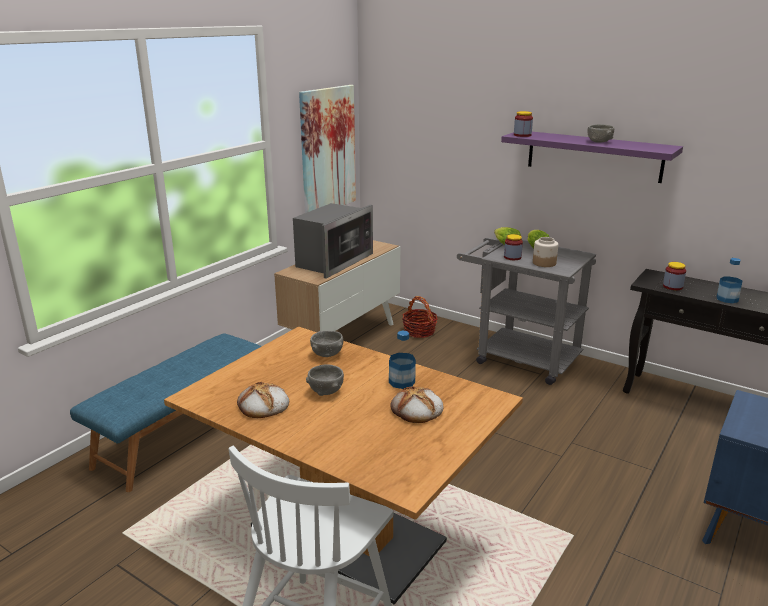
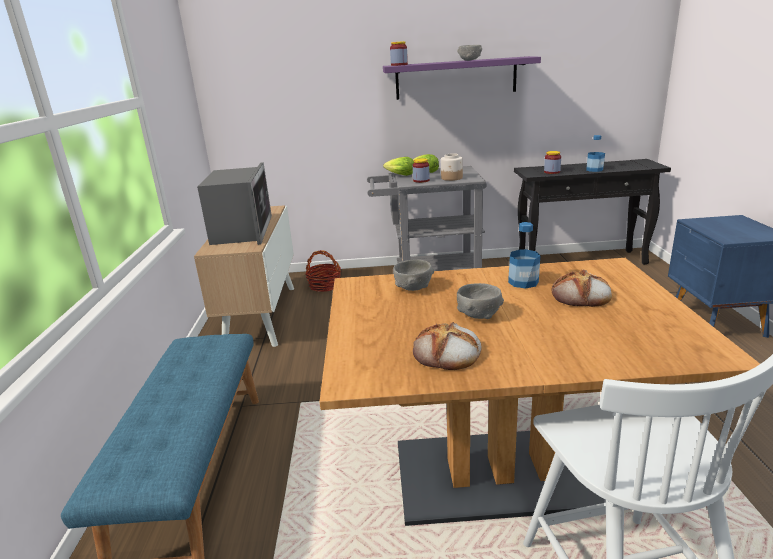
camera: 35 degrees left, 0 degrees up
picture [299,85,356,213] -> none

